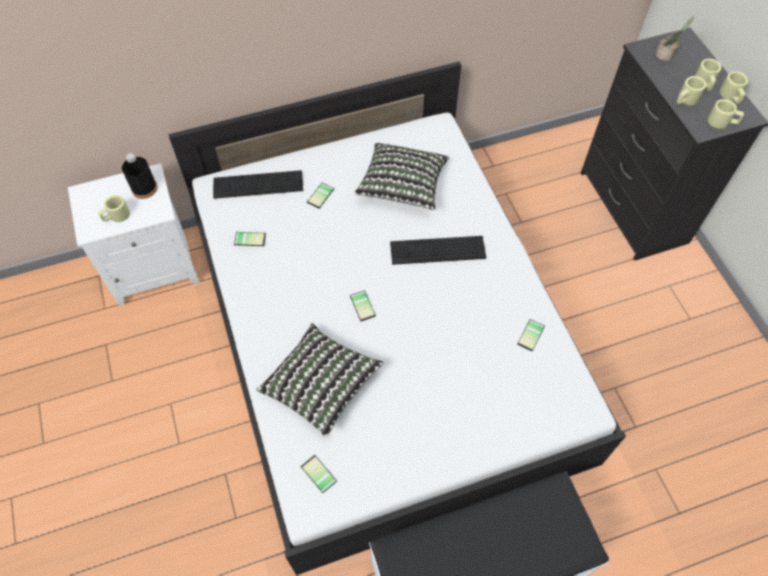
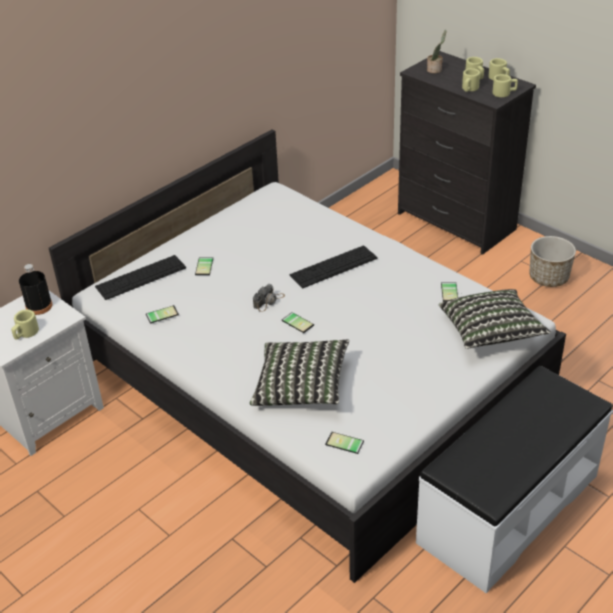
camera: 25 degrees left, 20 degrees down
pillow [354,143,449,210] -> pillow moved to [439,289,551,349]
none -> camera [253,284,285,312]
none -> planter [529,236,576,287]

